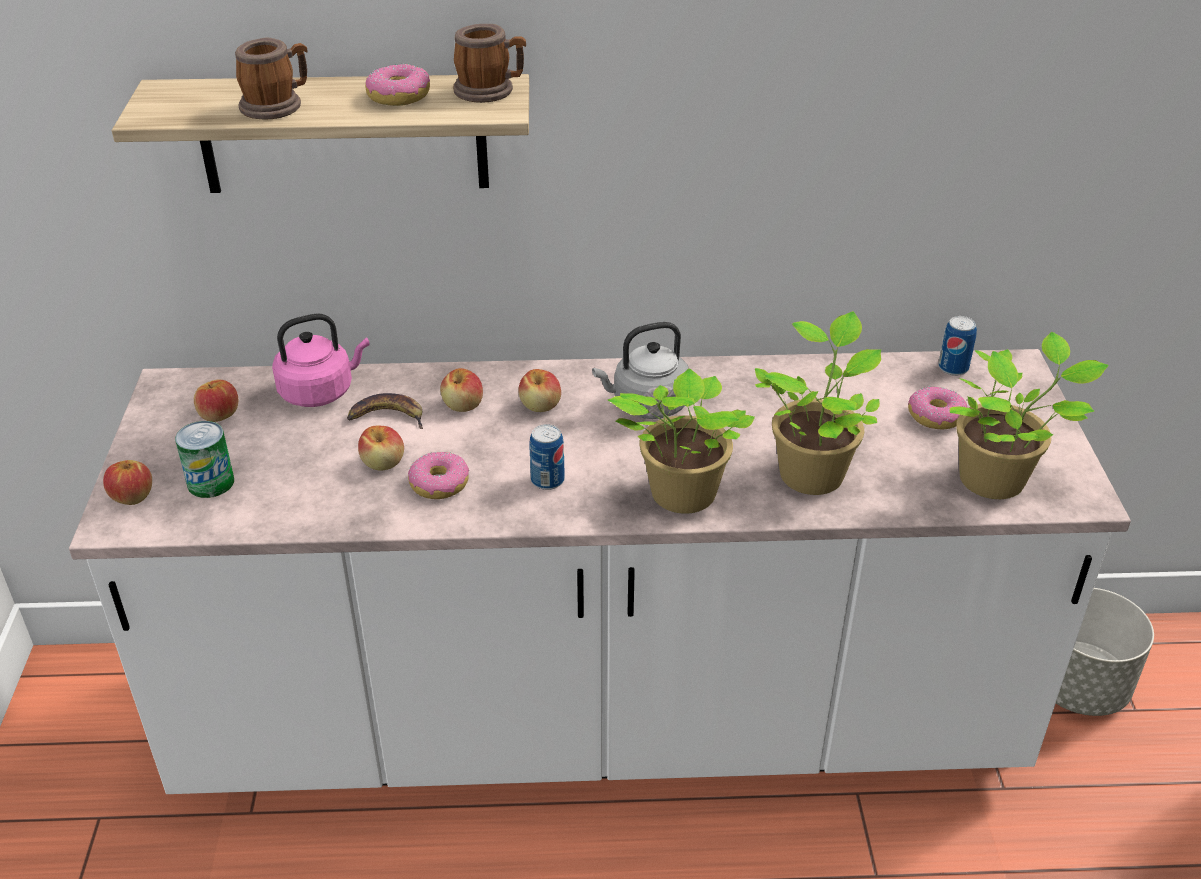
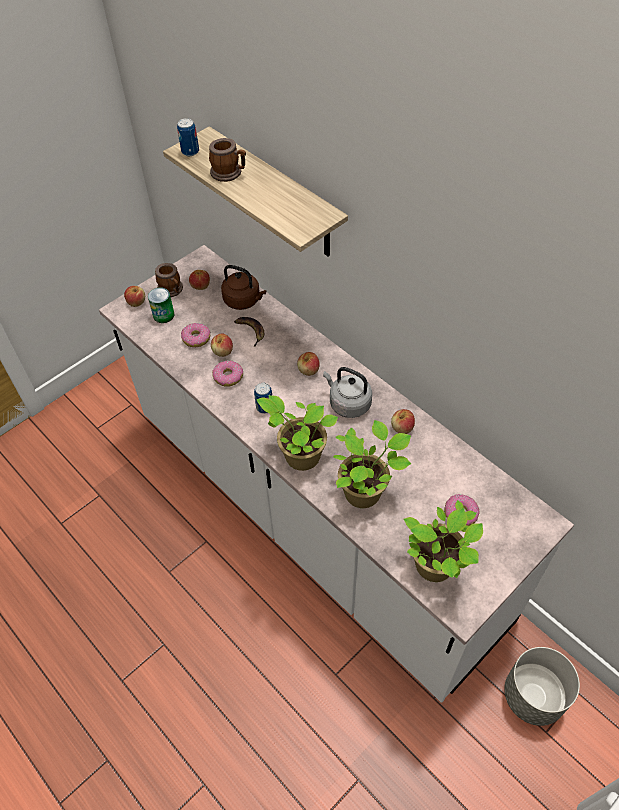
camera: 50 degrees right, 15 degrees up
pink kettle [272,313,370,407] -> brown kettle [221,265,266,310]
donut [365,64,430,106] -> donut moved to [181,323,210,347]
apple [440,368,483,412] -> apple moved to [391,409,415,434]
mug [453,24,526,103] -> mug moved to [155,263,183,297]
can [938,316,977,376] -> can moved to [177,118,199,156]

